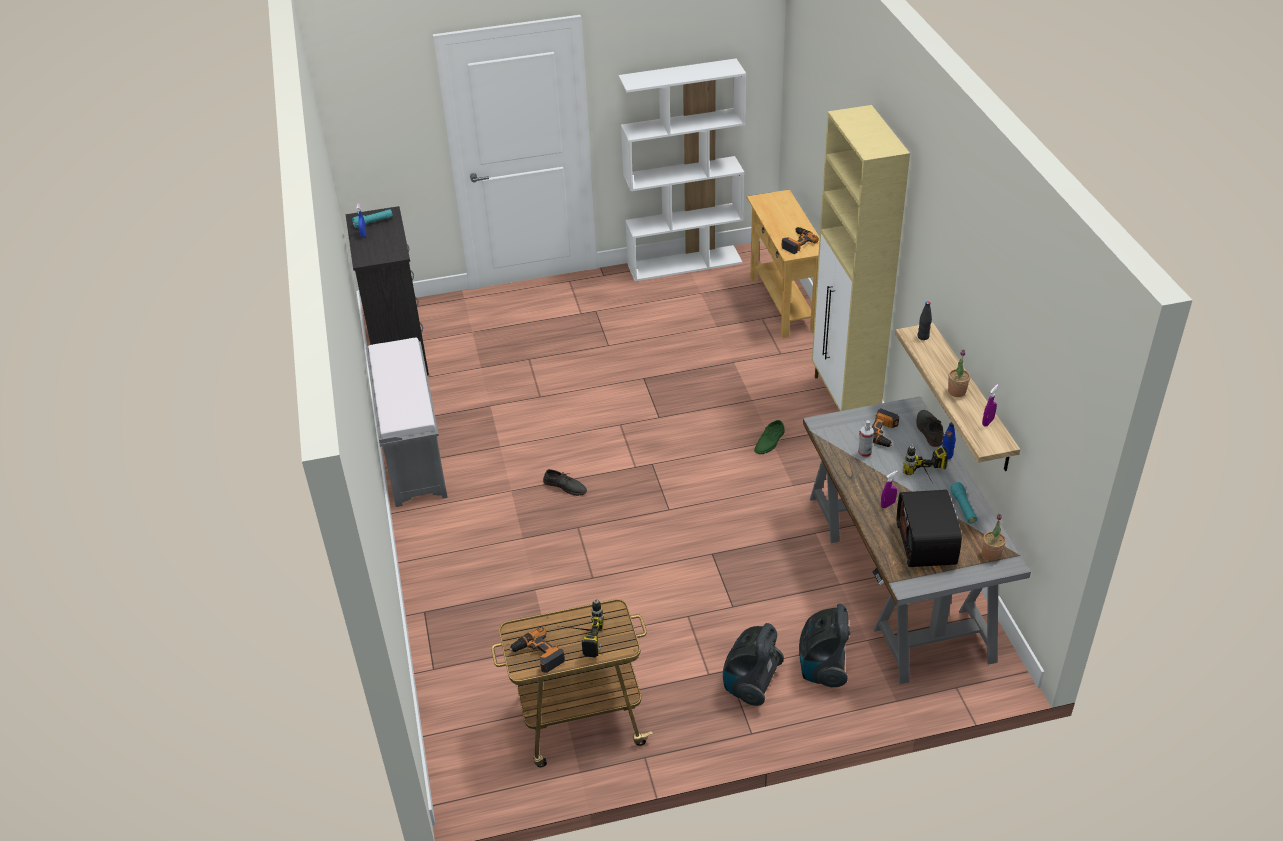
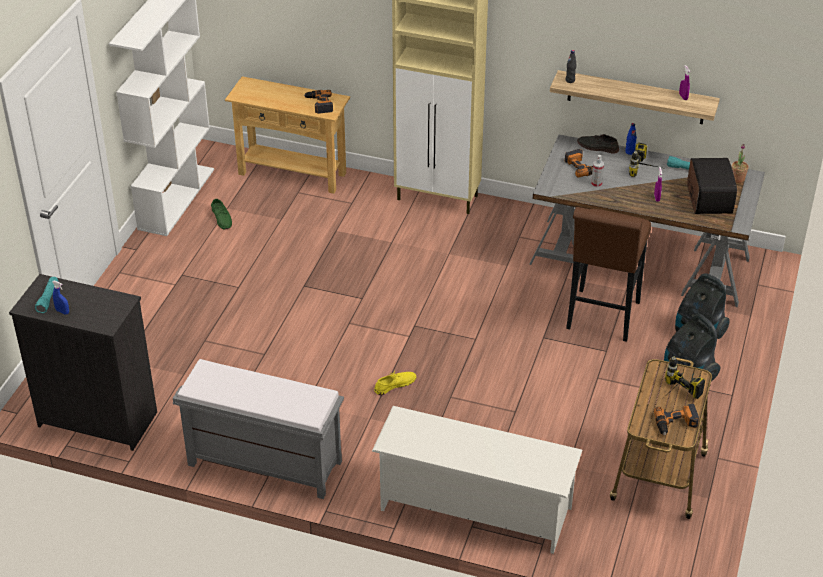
camera: 60 degrees left, 0 degrees up
grey shoe [543,469,587,496] -> yellow shoe [374,370,416,395]
green shoe [754,420,785,454] -> green shoe moved to [211,199,232,229]
radio [897,490,962,567] -> radio turned 120 degrees counterclockwise [687,158,737,214]
potted plant [948,349,970,397] -> none
none -> white shoe rack [372,406,582,554]
none -> brown stool [566,207,651,342]

